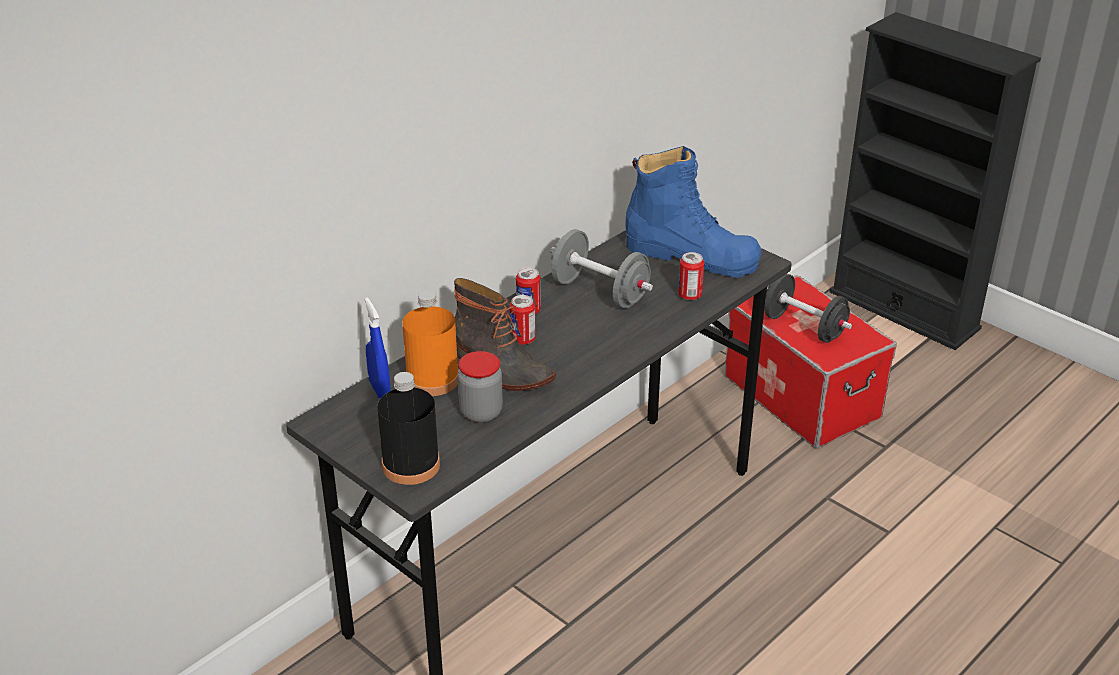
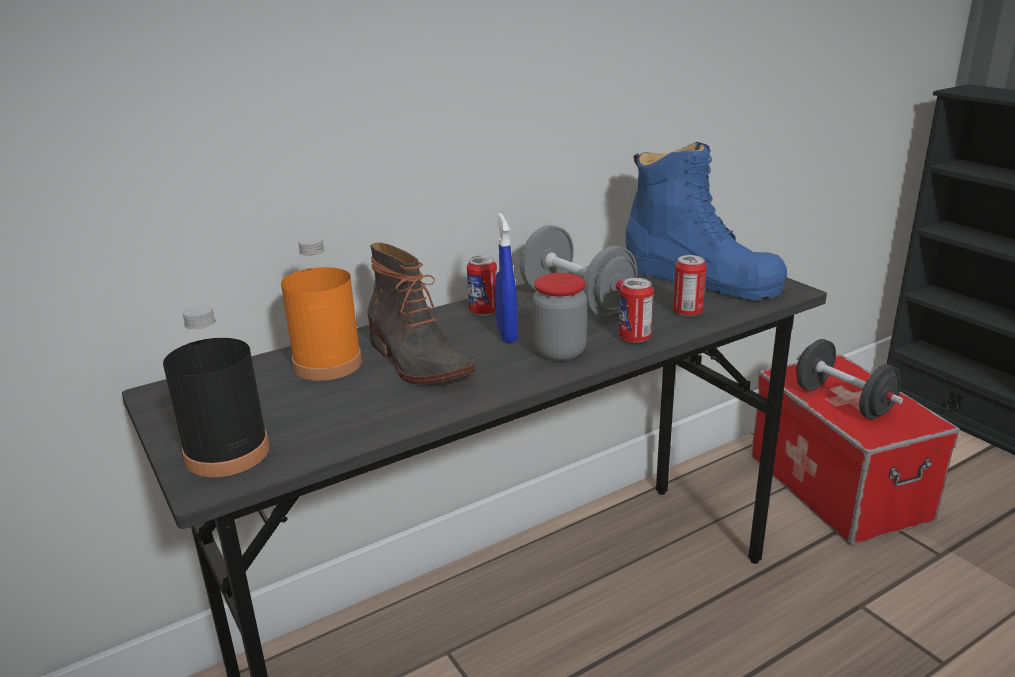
camera: 15 degrees right, 10 degrees down
blue spray bottle [365,297,391,399] -> blue spray bottle moved to [495,213,518,343]
jar [458,351,503,423] -> jar moved to [532,273,587,361]
can [510,295,536,345] -> can moved to [619,278,653,343]

